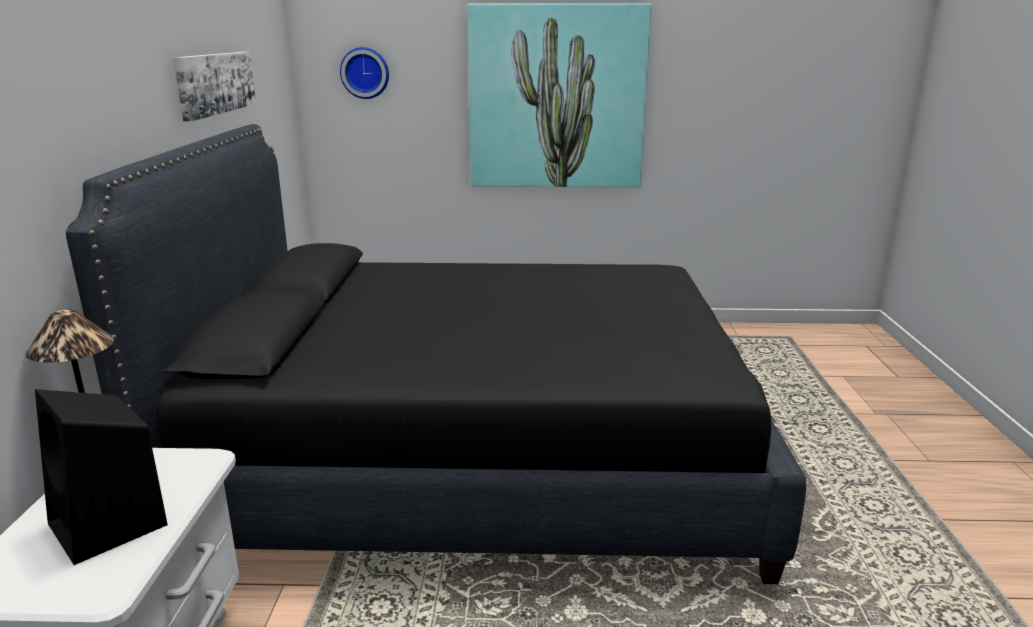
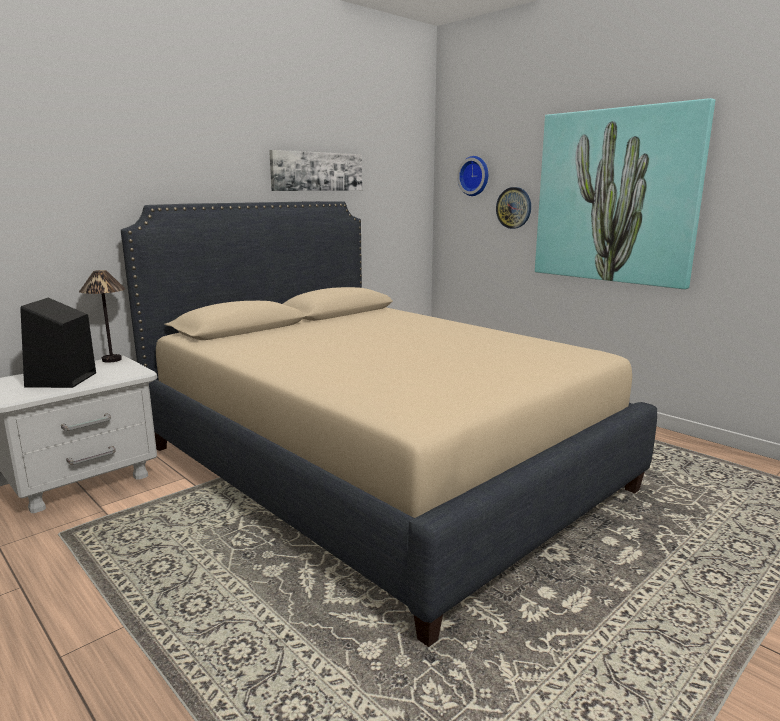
camera: 45 degrees right, 5 degrees down
black bed [66,124,806,584] -> beige bed [121,201,657,647]
none -> wall clock [496,187,531,229]

